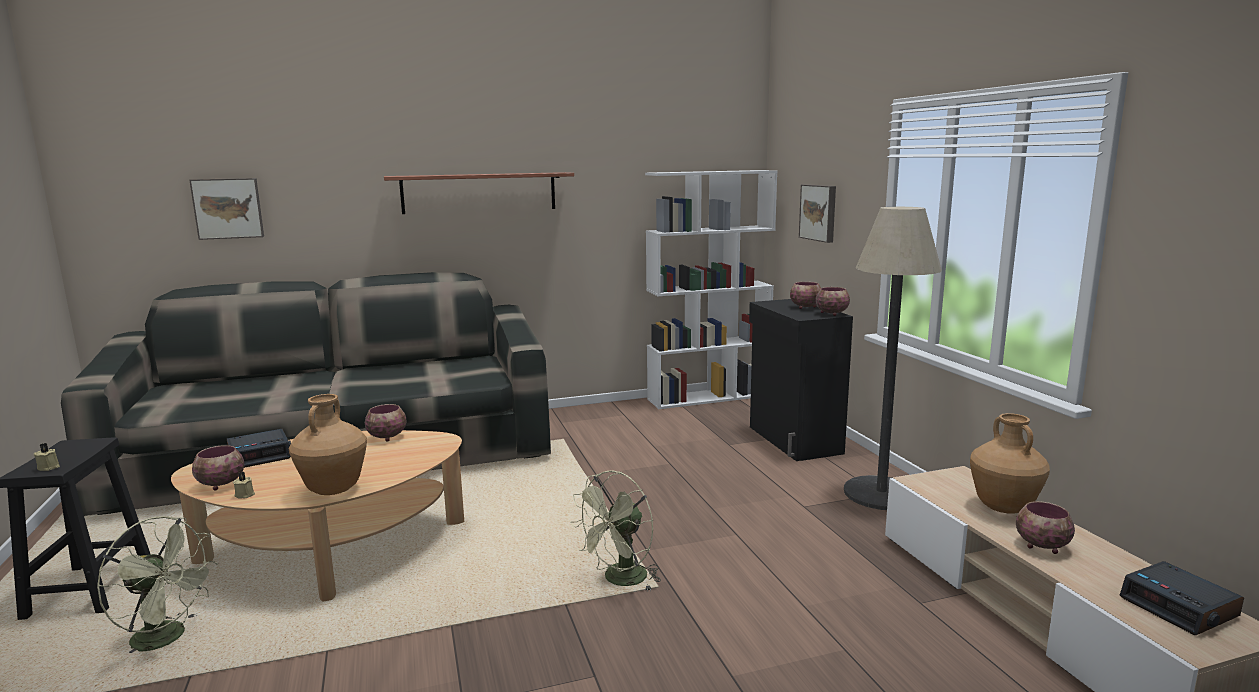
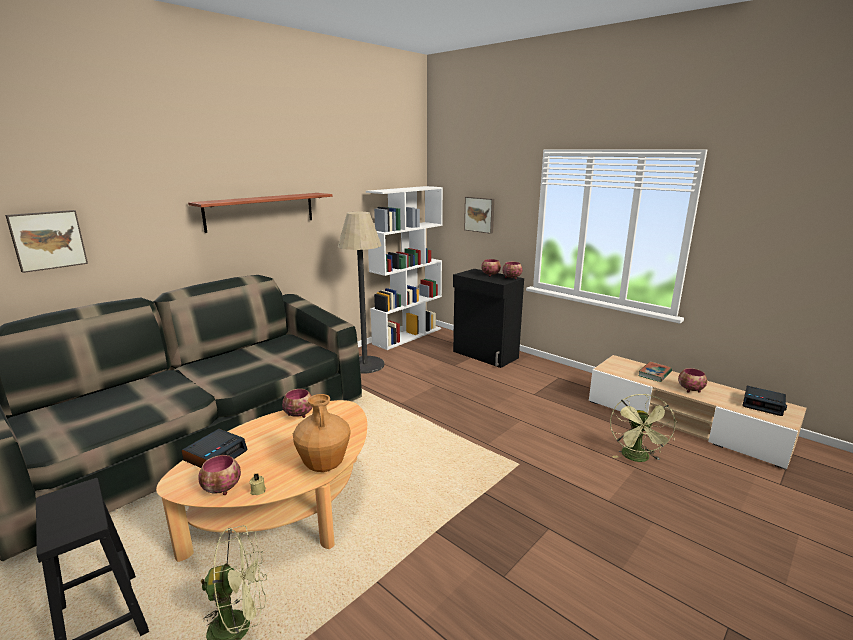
camera: 30 degrees left, 5 degrees up
beige candle [34,443,60,471] -> none
green fan [570,470,661,592] -> green fan moved to [610,394,677,462]
floor lamp [844,207,942,510] -> floor lamp moved to [338,212,384,374]
brown vase [970,413,1050,514] -> book [638,362,672,382]

